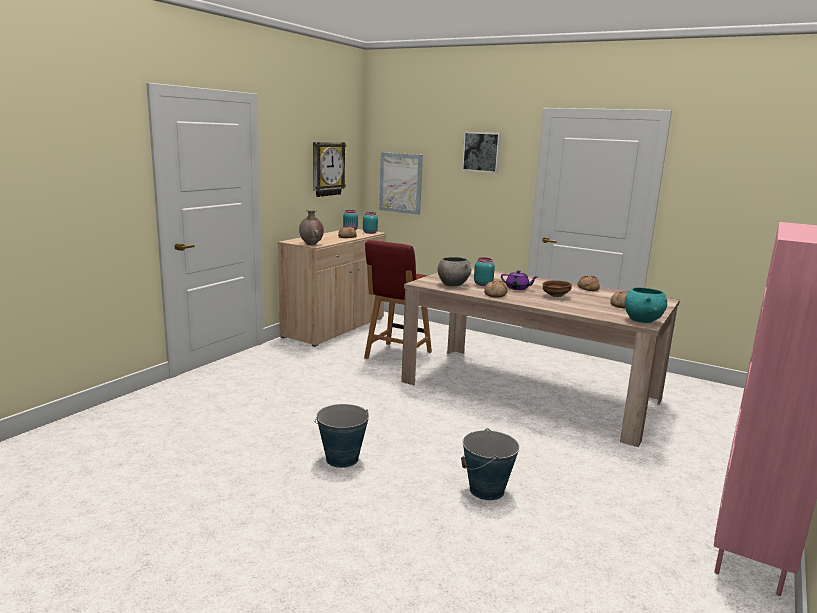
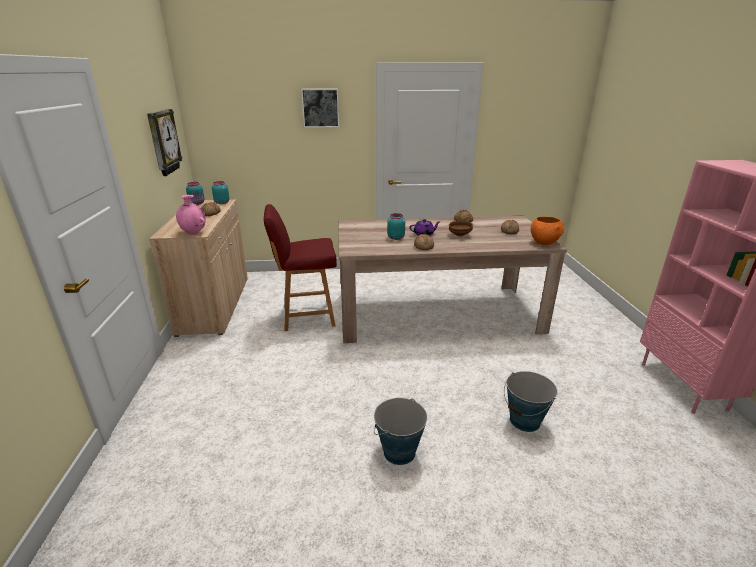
camera: 35 degrees left, 10 degrees up
brown vase [299,210,324,245] -> pink vase [176,195,206,235]
red chair [364,240,432,359] -> red chair turned 90 degrees clockwise [264,204,337,331]
picture [379,152,423,215] -> none
grey bowl [438,257,471,286] -> none
turquoise bowl [625,288,667,323] -> orange bowl [531,217,564,245]

